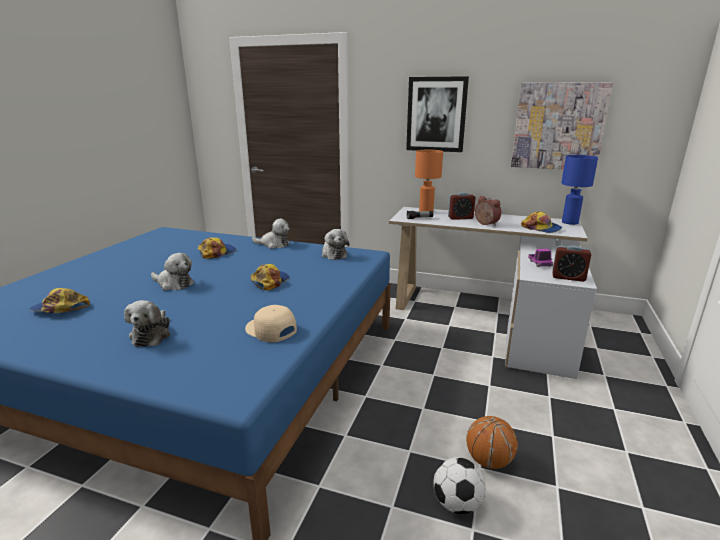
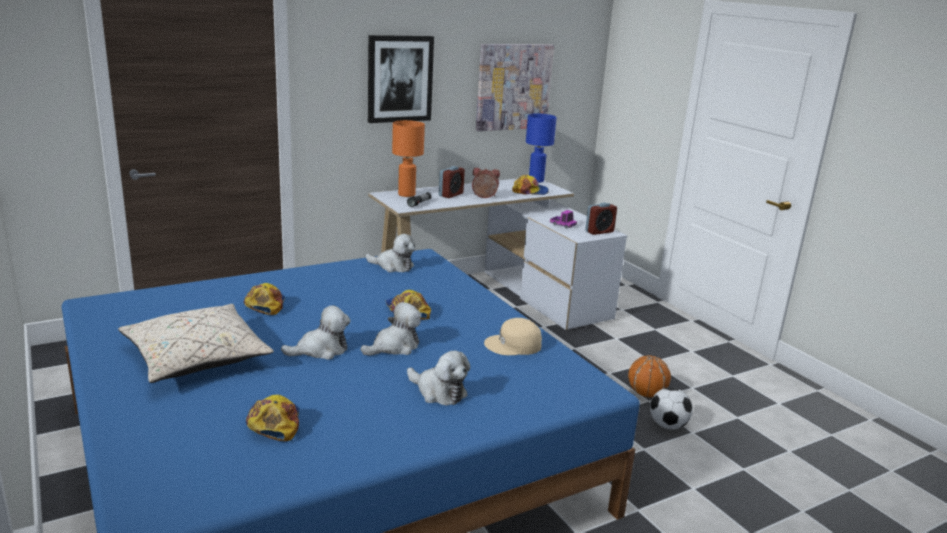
camera: 50 degrees left, 0 degrees up
cap [29,288,90,313] -> cap turned 120 degrees clockwise [246,394,299,441]
plush toy [252,219,290,249] -> plush toy moved to [361,302,421,356]
none -> beige pillow [118,304,274,383]

